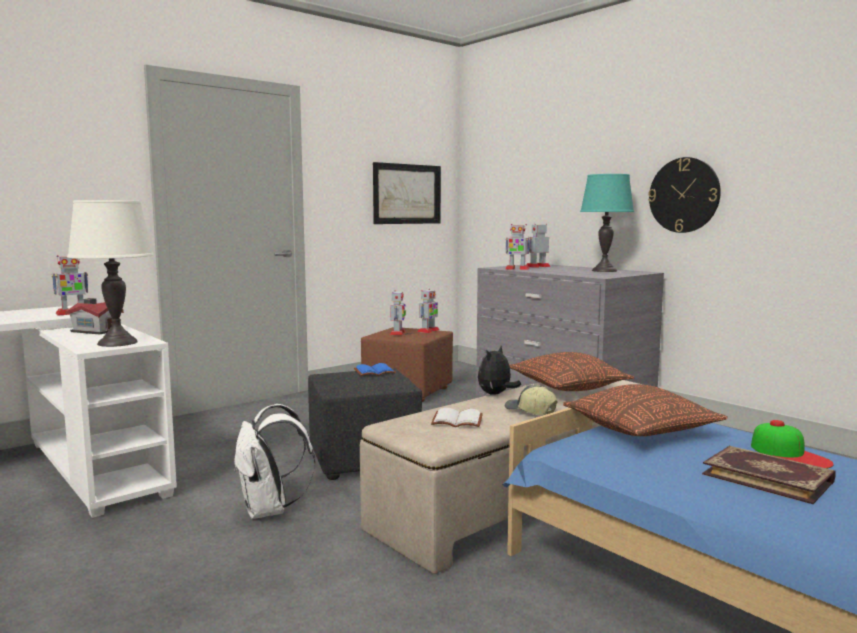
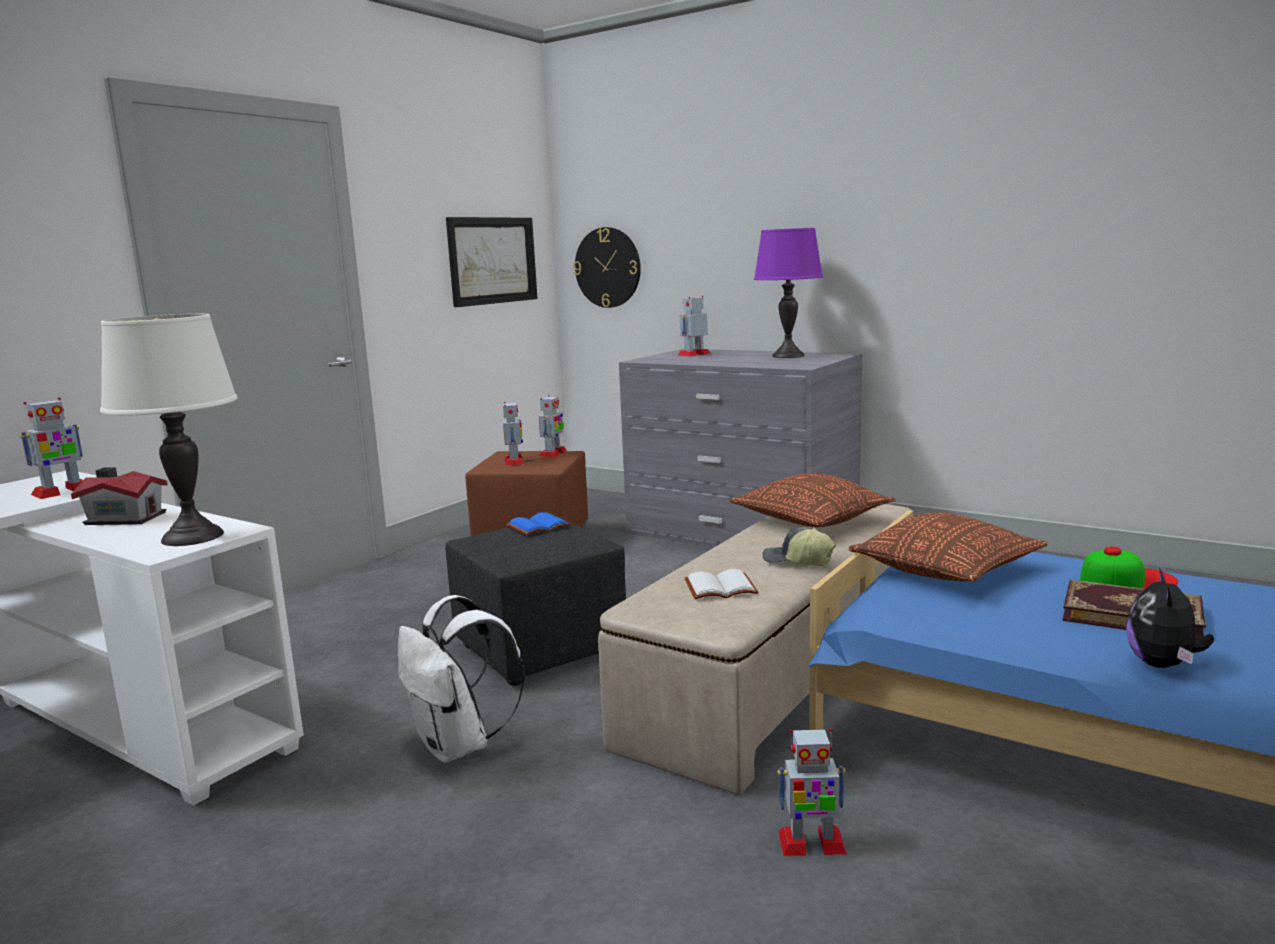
camera: 15 degrees left, 5 degrees up
plush toy [478,346,521,395] -> plush toy moved to [1126,568,1214,668]
toy robot [505,224,530,270] -> toy robot moved to [777,728,847,856]
turquoise table lamp [580,174,634,272] -> purple table lamp [754,228,823,358]
wall clock [648,157,721,233] -> wall clock moved to [574,227,641,308]
cap [751,420,834,468] -> cap turned 60 degrees counterclockwise [1080,546,1179,589]

